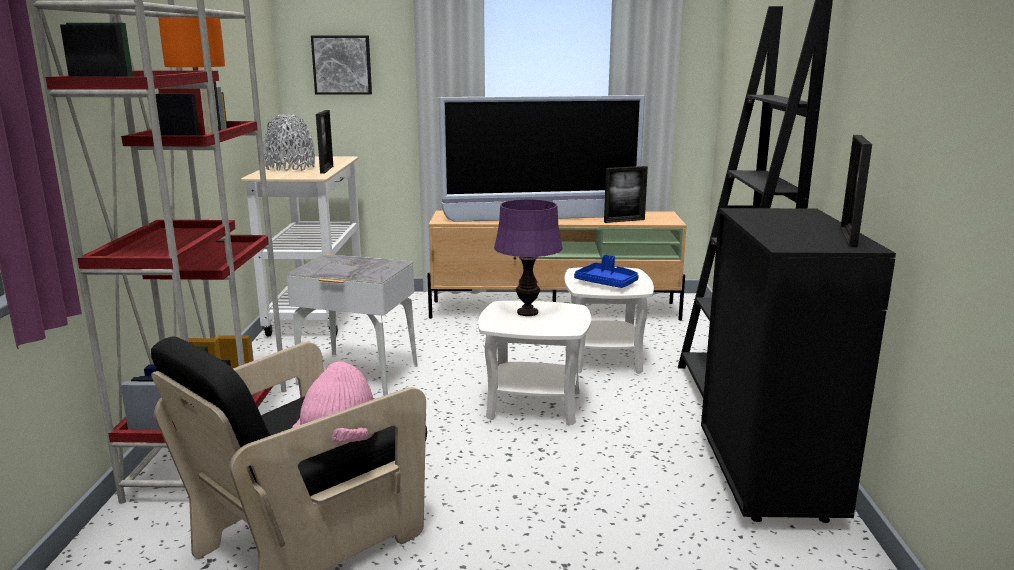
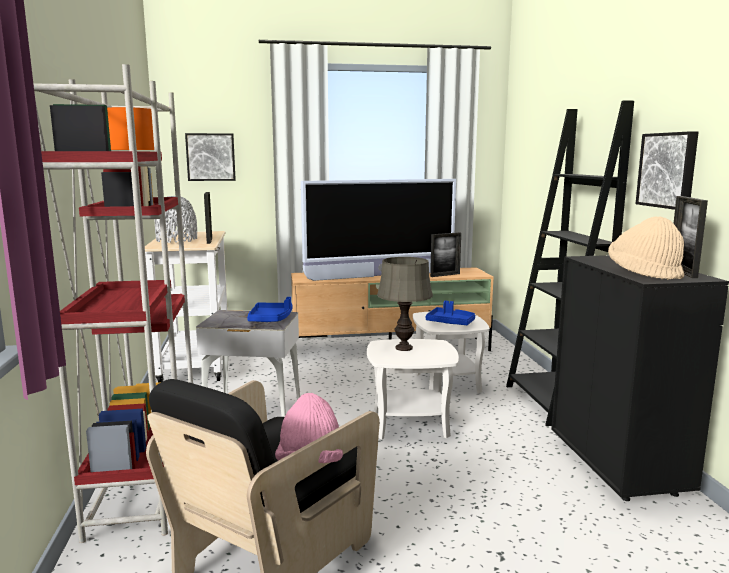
camera: 10 degrees left, 5 degrees down
purple table lamp [494,199,563,316] -> grey table lamp [377,257,433,351]
none -> blue tray [247,297,293,322]
none -> beige hat [608,216,684,280]
none -> picture [635,131,699,210]

